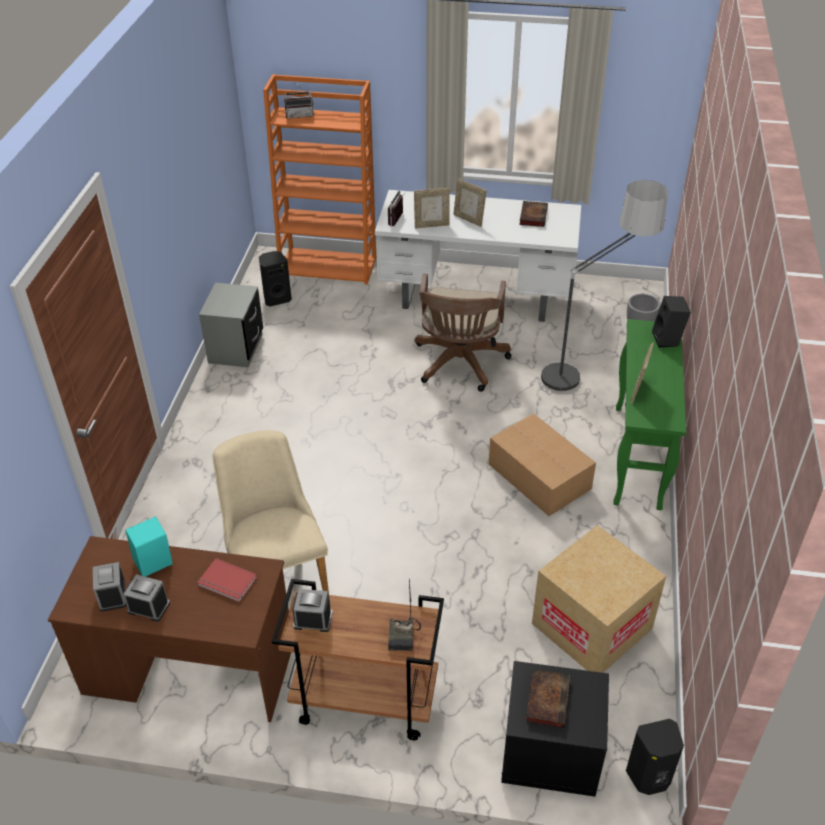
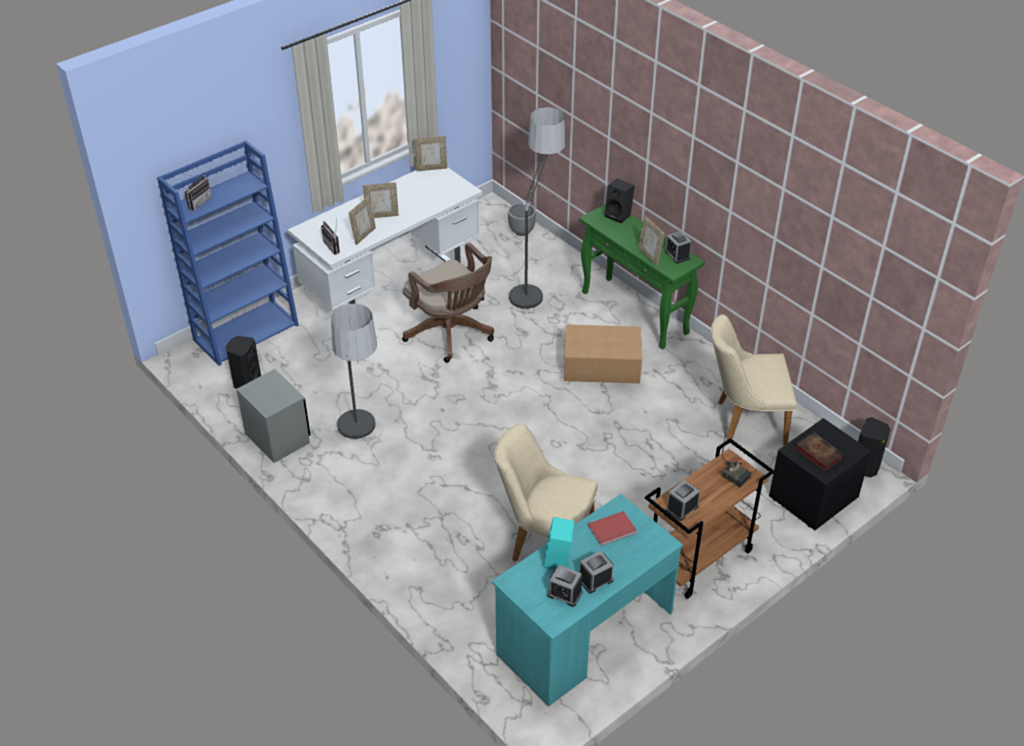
camera: 50 degrees left, 0 degrees up
brown desk [48,536,291,722] -> turquoise desk [491,494,683,706]
orange bookcase [263,74,376,285] -> blue bookcase [157,140,299,366]
book [519,201,548,227] -> none
cardboard box [532,525,666,673] -> beige chair [711,314,797,445]
none -> floor lamp [331,304,384,441]
none -> picture frame [414,136,447,171]
none -> alarm clock [665,231,691,264]

